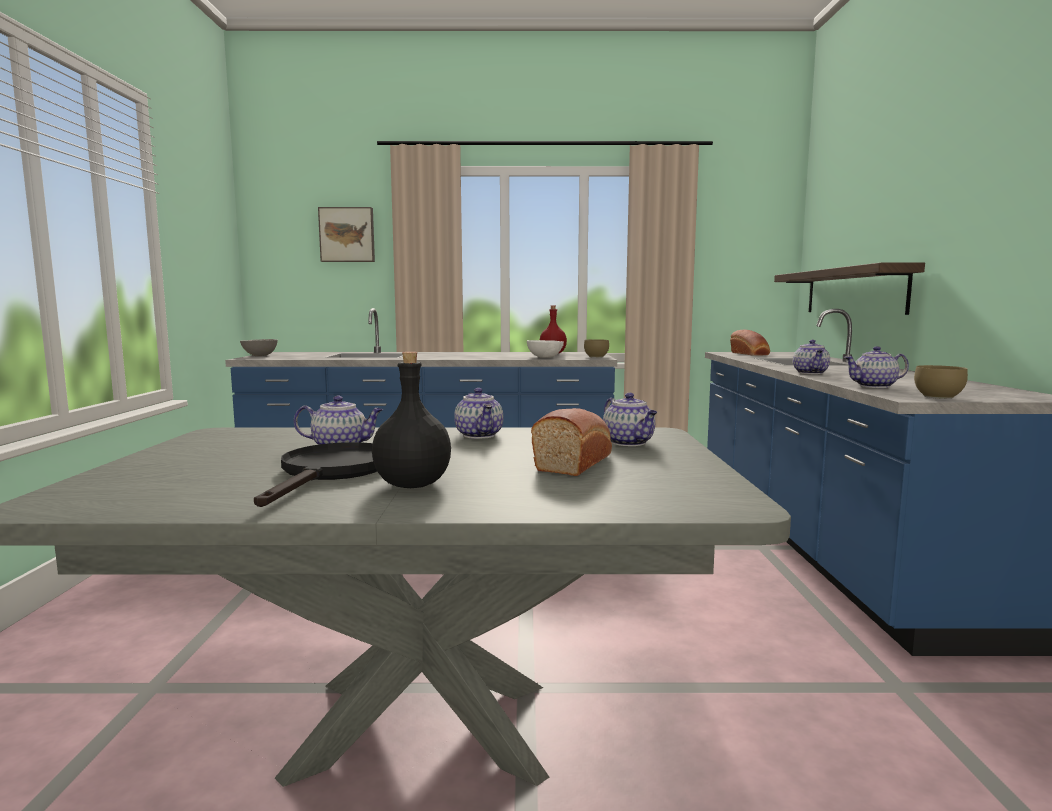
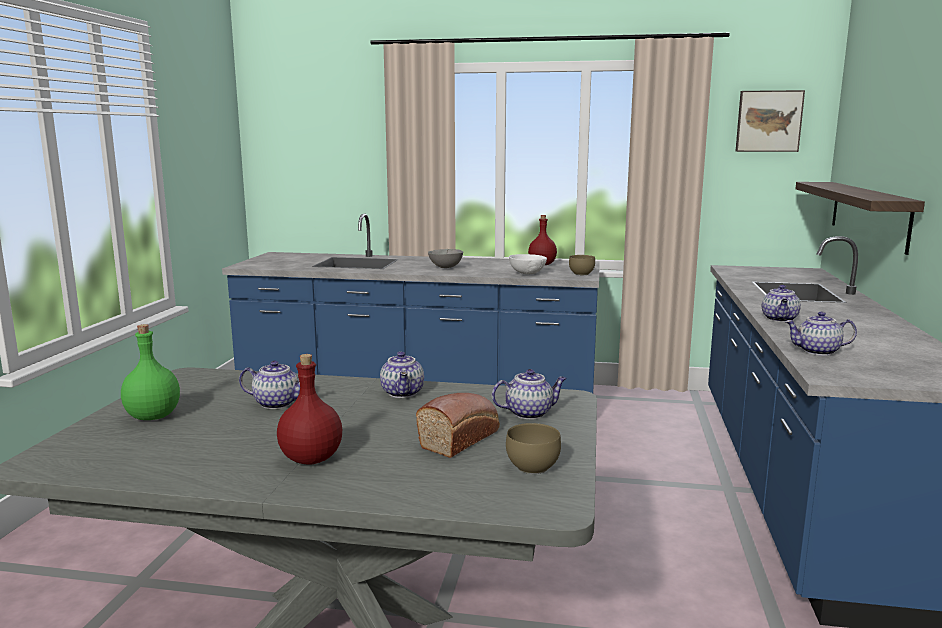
camera: 10 degrees right, 5 degrees up
grey bowl [240,339,278,356] -> grey bowl moved to [428,249,463,268]
black frying pan [254,442,377,507] -> none
picture [318,207,375,262] -> picture moved to [736,90,805,152]
black bottle [372,352,451,488] -> red bottle [277,354,342,465]
teapot [603,393,657,446] -> teapot turned 90 degrees counterclockwise [492,369,567,419]
bread [730,330,770,356] -> none
brown bowl [914,365,968,399] -> brown bowl moved to [506,423,561,474]
none -> green bottle [121,324,180,420]

